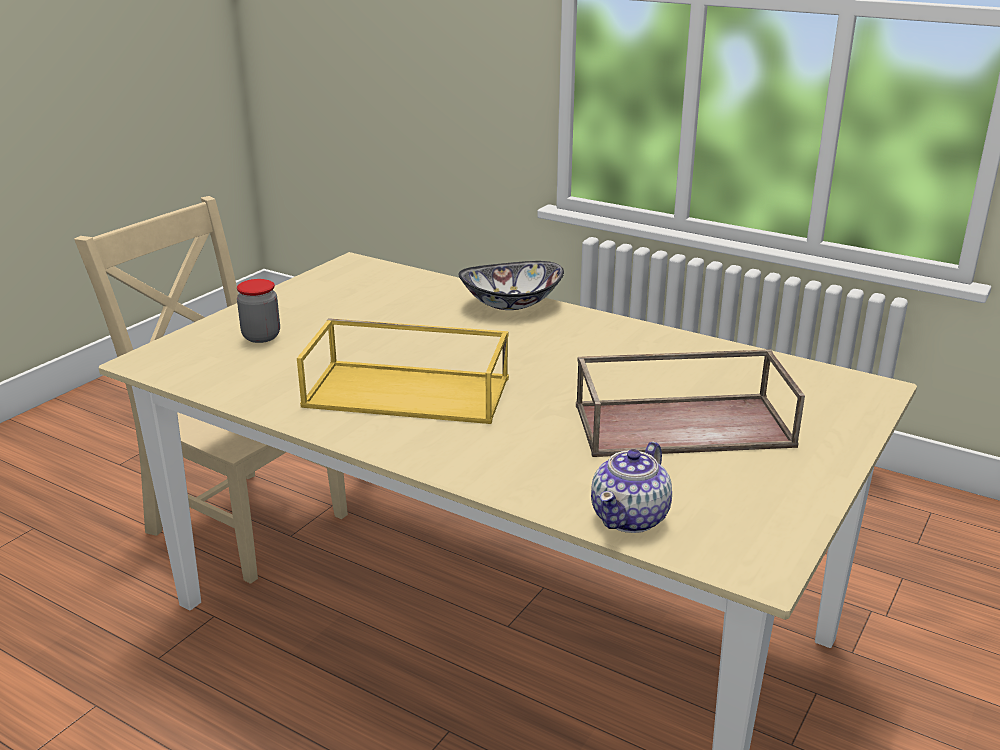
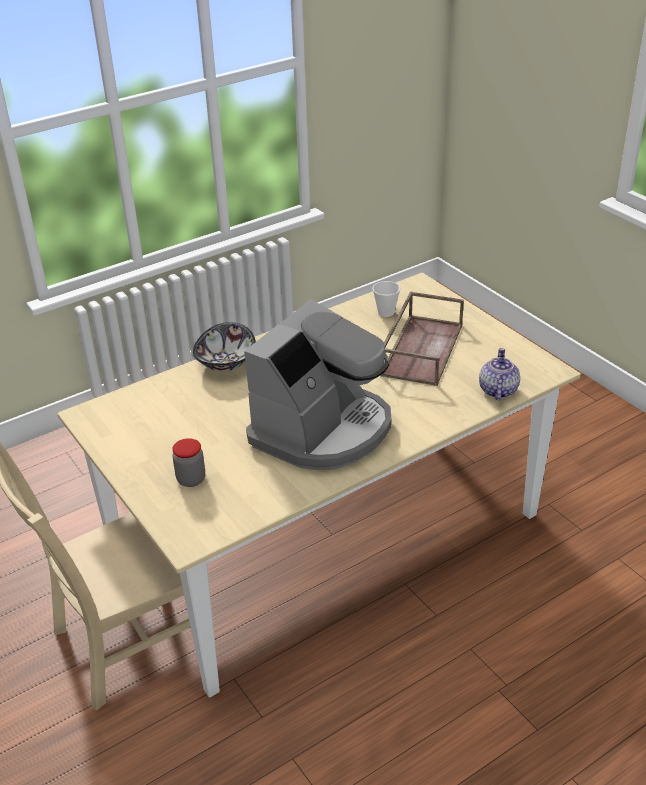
camera: 65 degrees left, 10 degrees up
yellow tray [297,318,509,424] -> coffee machine [244,299,391,470]
teapot [591,441,672,533] -> teapot turned 135 degrees counterclockwise [479,348,520,400]
none -> cup [373,281,400,317]

